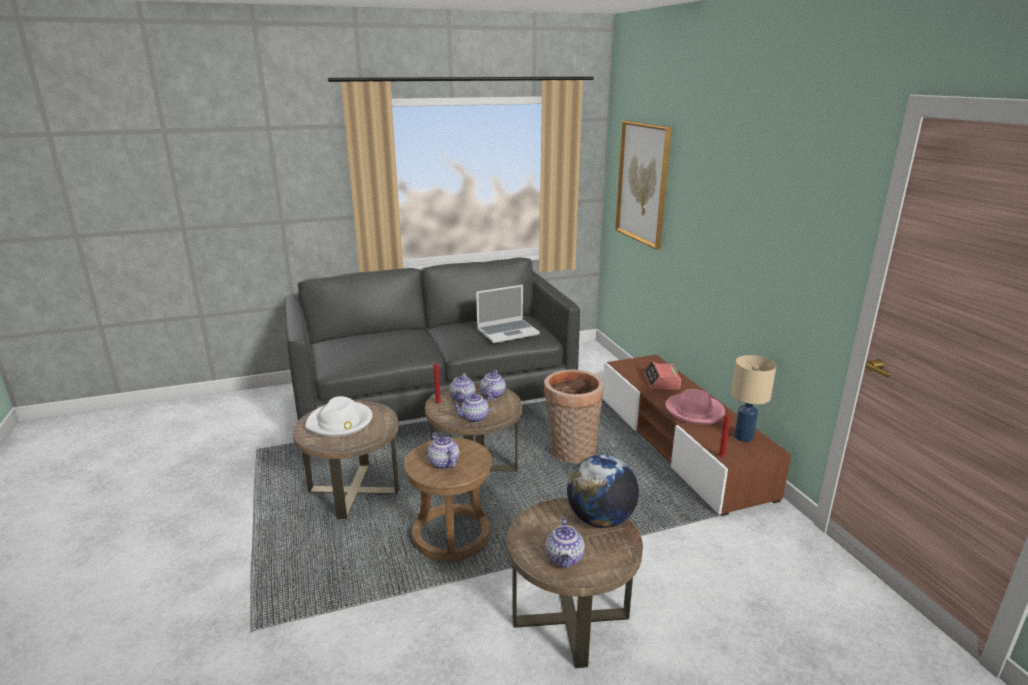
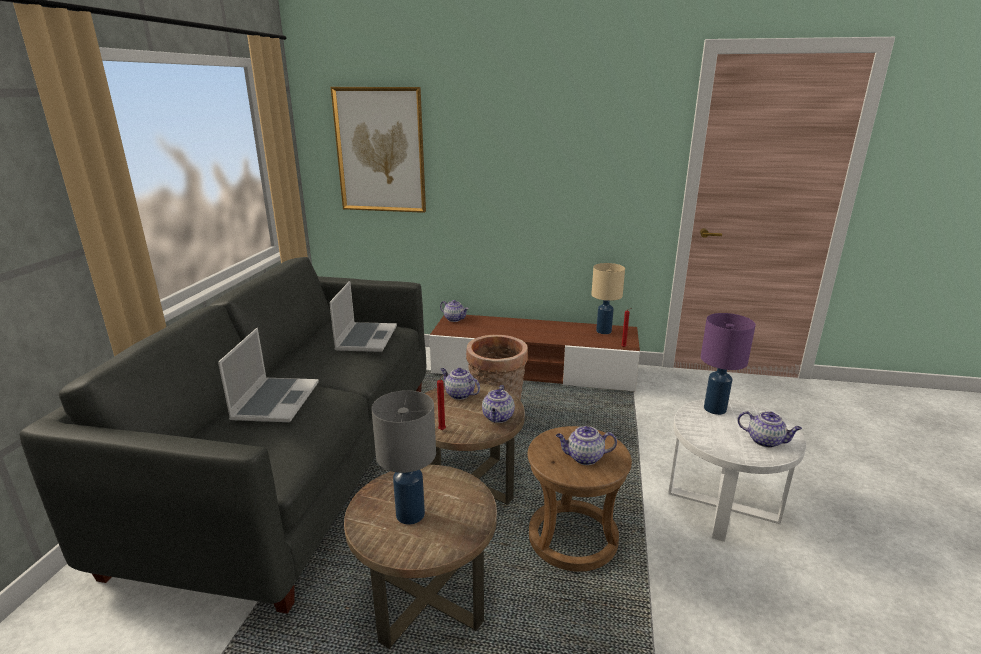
camera: 60 degrees left, 0 degrees up
white hat [305,396,372,437] -> grey table lamp [372,390,436,525]
teapot [449,373,475,403] -> teapot moved to [440,300,469,322]
brown side table [507,498,643,668] -> white side table [668,399,806,542]
globe [567,455,639,528] -> purple table lamp [701,313,756,415]
alarm clock [643,361,681,390] -> none
pink hat [665,389,725,425] -> none
none -> laptop [218,328,319,422]

